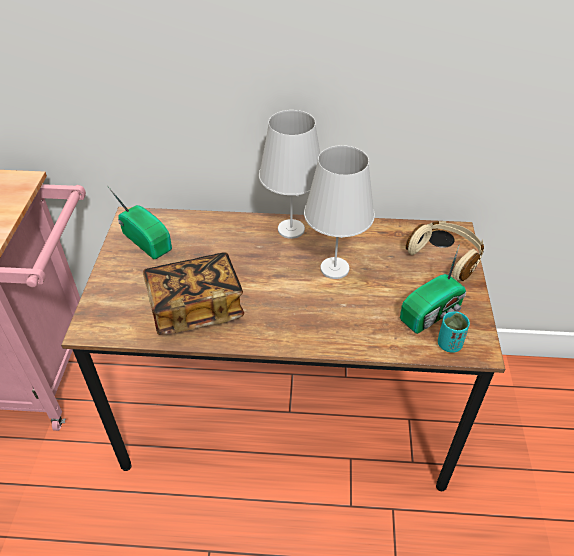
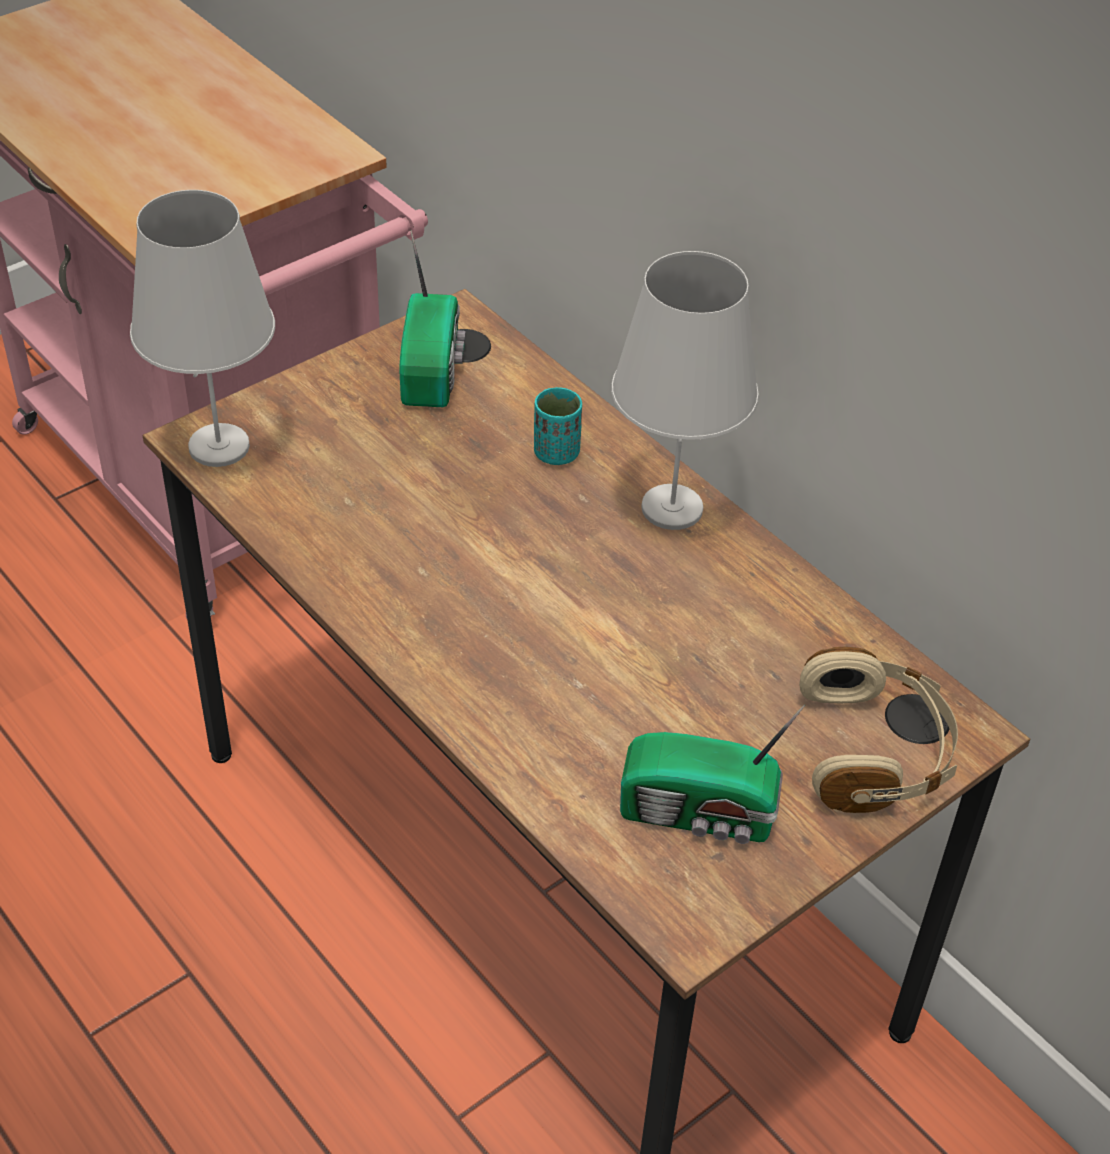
camera: 45 degrees right, 0 degrees up
book [143,252,244,335] -> none
white table lamp [304,145,375,279] -> white table lamp moved to [130,190,275,467]
turquoise cup [438,312,470,353] -> turquoise cup moved to [534,387,582,465]

